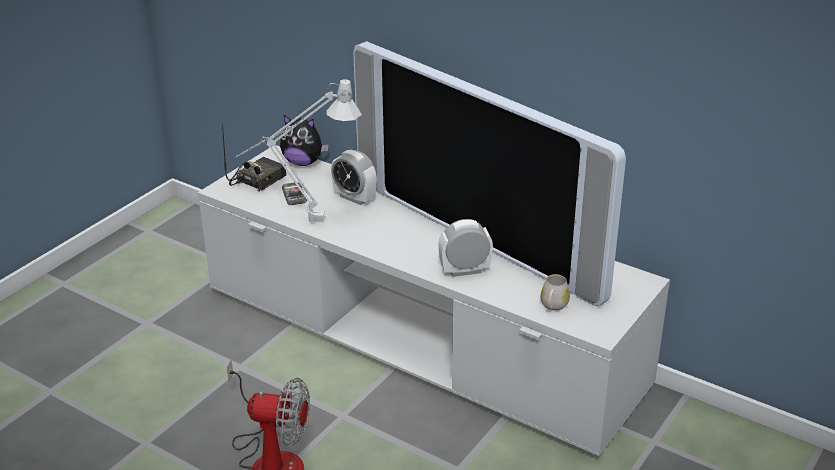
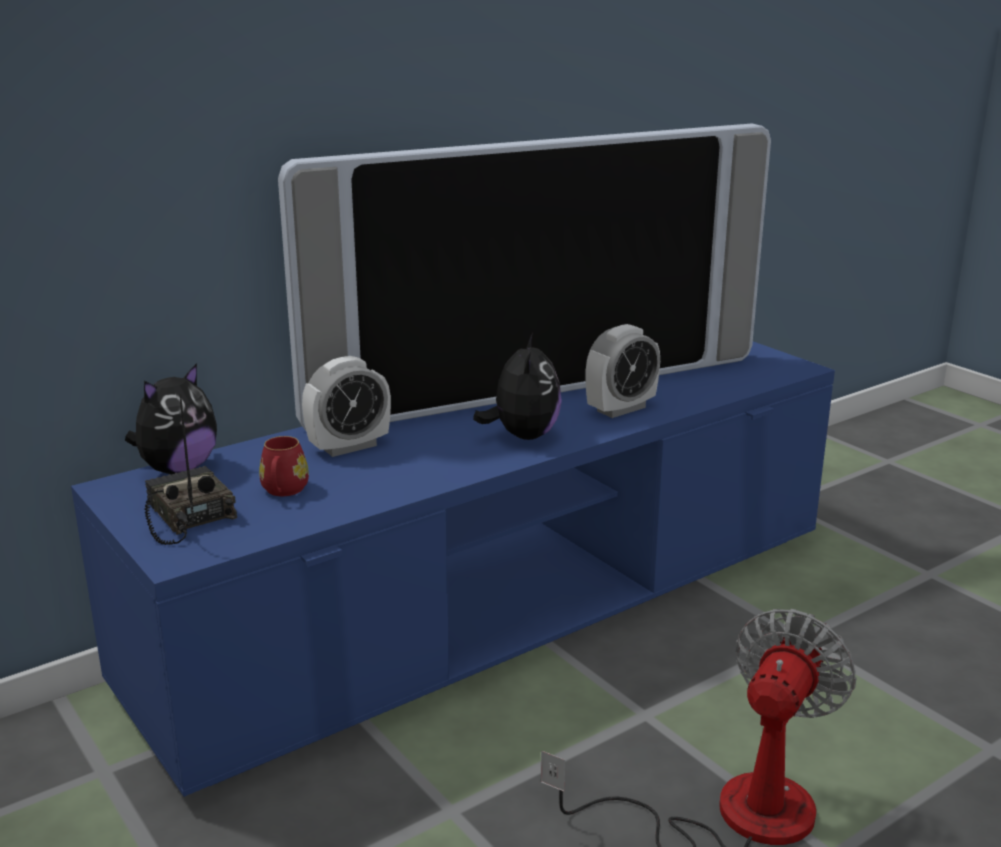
camera: 70 degrees left, 10 degrees down
white tv stand [198,145,670,456] -> blue tv stand [71,341,835,797]
grey table lamp [236,79,362,222] -> none
phone [282,182,307,205] -> red mug [259,436,309,496]
alarm clock [438,219,493,277] -> alarm clock turned 135 degrees counterclockwise [585,324,660,418]
white mug [541,274,570,311] -> none
none -> plush toy [473,333,562,440]

